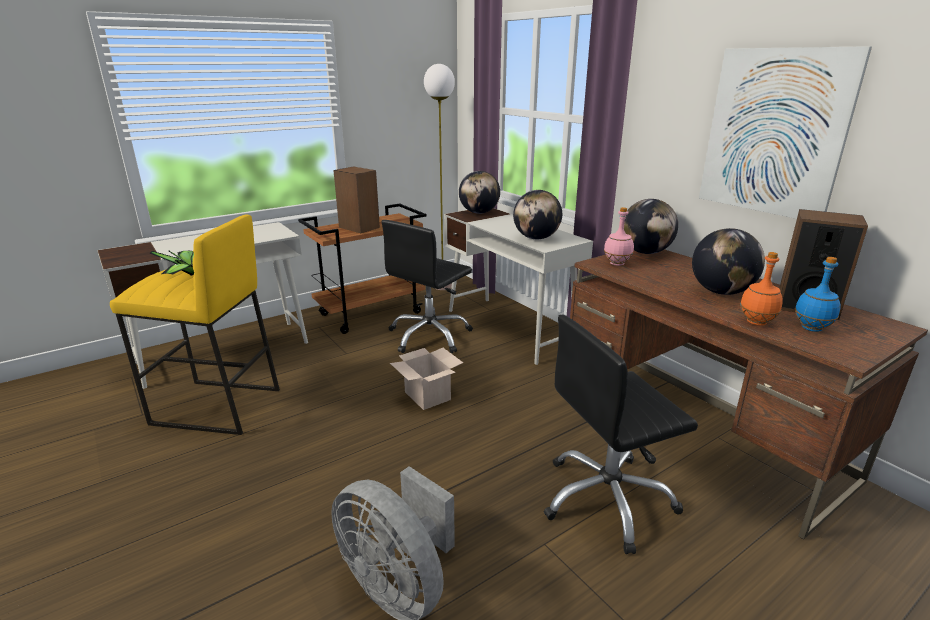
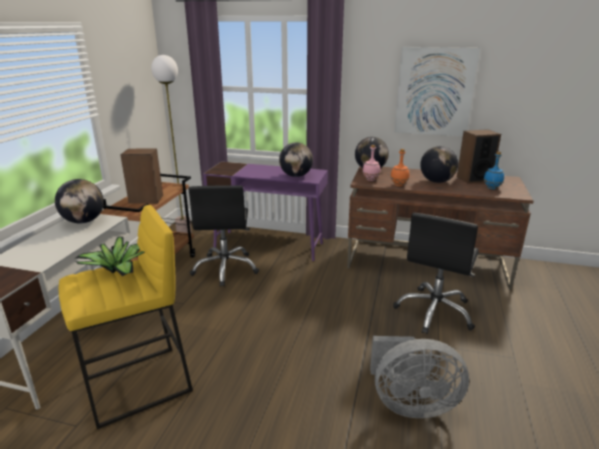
camera: 40 degrees left, 0 degrees up
cardboard box [390,348,463,410] -> none
white desk [444,208,593,365] -> purple desk [203,162,328,261]
globe [459,171,500,214] -> globe moved to [55,179,104,223]
orange bottle [740,252,783,326] -> orange bottle moved to [390,149,409,186]

